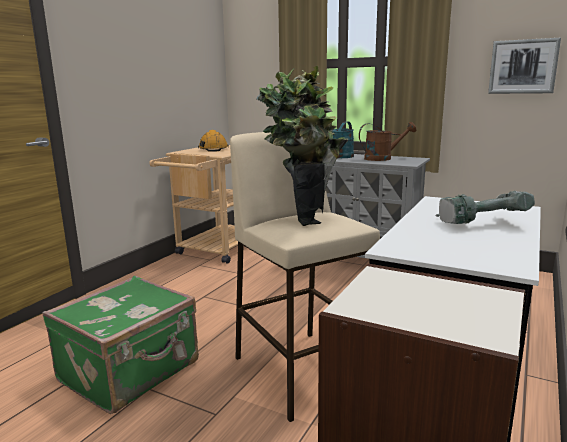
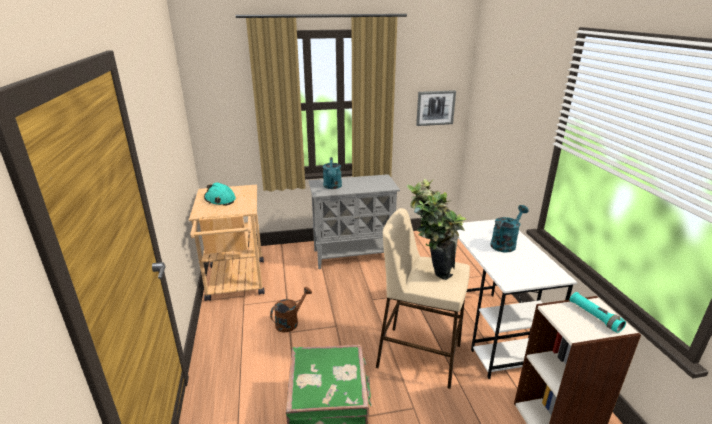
camera: 40 degrees left, 10 degrees up
orange hard hat [198,130,229,152] -> turquoise hard hat [204,182,236,206]
brown watering can [359,122,416,161] -> brown watering can moved to [270,287,312,332]
power drill [435,191,535,224] -> turquoise watering can [490,205,529,252]
none -> turquoise flashlight [569,292,626,333]

